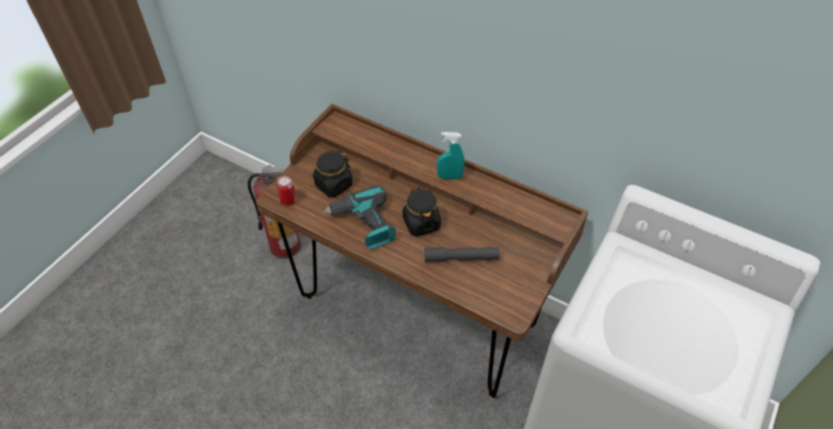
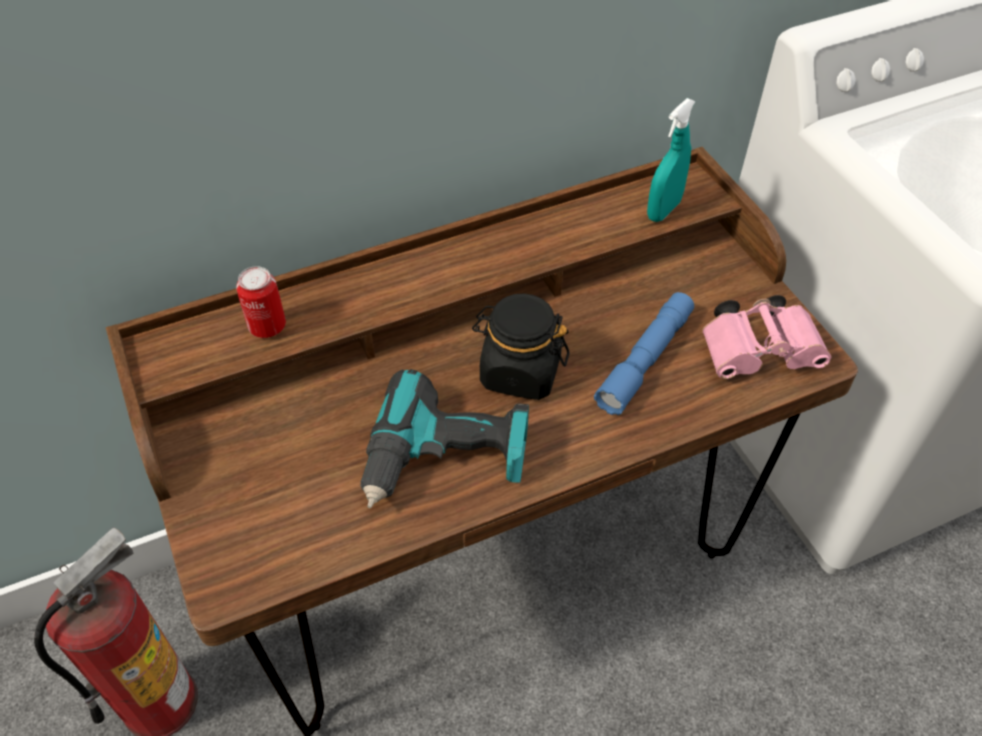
camera: 55 degrees left, 0 degrees up
can [277,176,297,206] -> can moved to [236,266,286,338]
black jar [313,151,353,198] -> none
grey flashlight [424,247,500,262] -> blue flashlight [594,292,694,415]
turquoise spray bottle [437,132,465,179] -> turquoise spray bottle moved to [647,98,695,222]
none -> pink binoculars [703,295,832,379]

